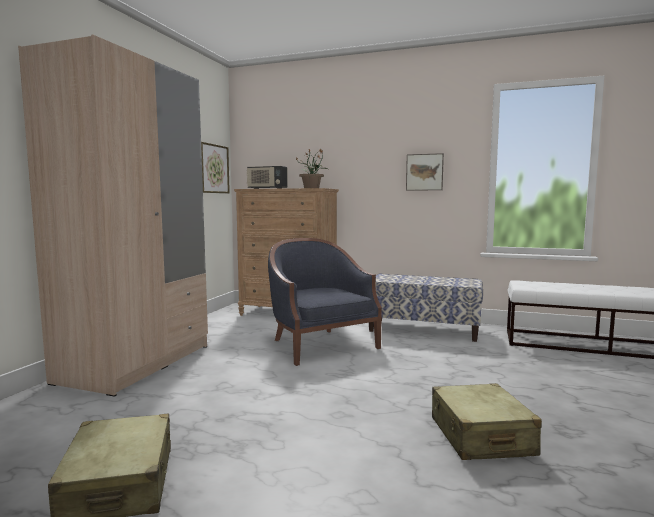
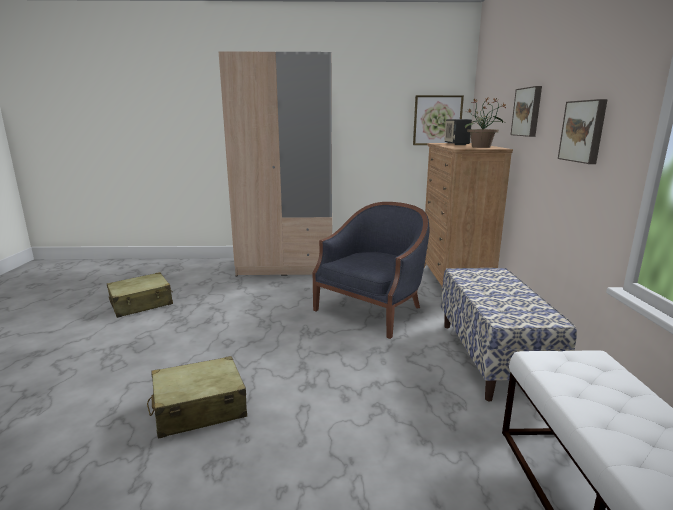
camera: 70 degrees right, 10 degrees up
none -> picture [511,86,542,137]

